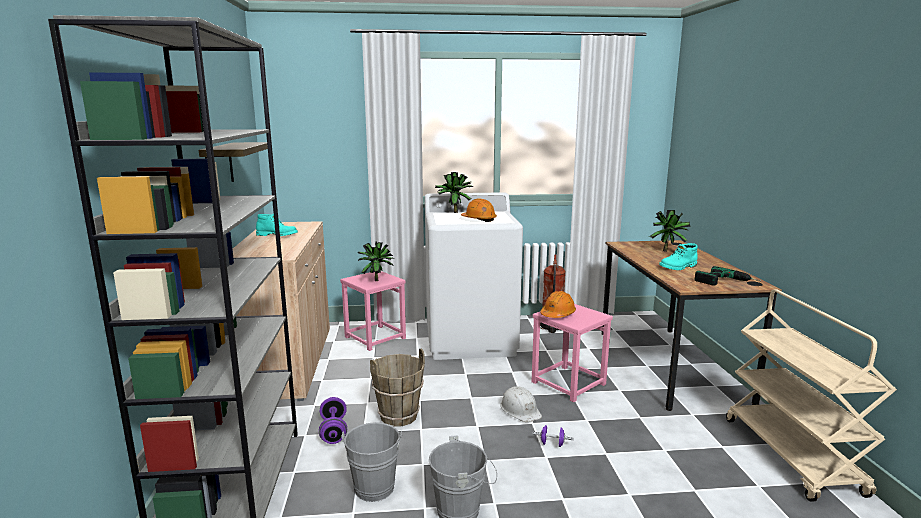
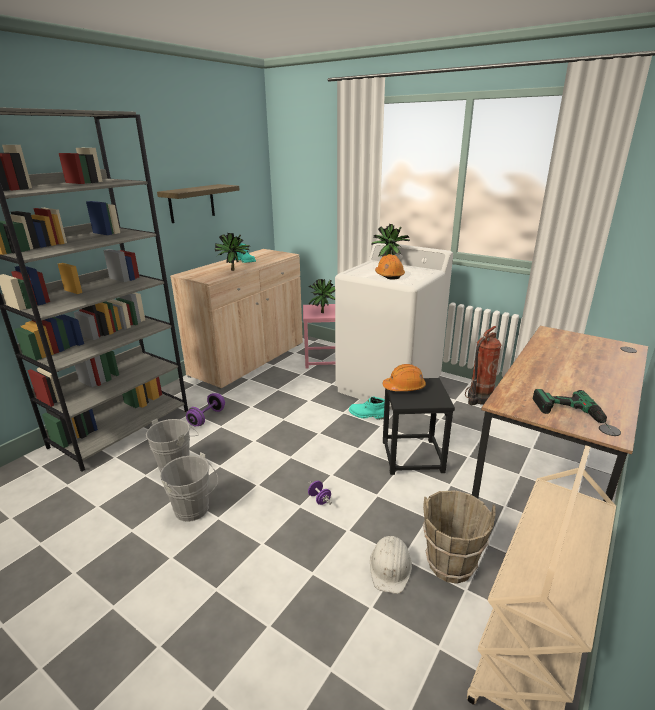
camera: 40 degrees right, 10 degrees up
brown bucket [370,348,425,427] -> brown bucket moved to [423,490,496,584]
white hard hat [500,386,542,422] -> white hard hat moved to [370,536,412,594]
pink stool [532,304,613,402] -> black stool [383,378,455,475]
potted plant [649,210,691,252] -> potted plant moved to [214,233,250,271]
turquoise boot [659,243,697,270] -> turquoise boot moved to [349,396,385,419]

